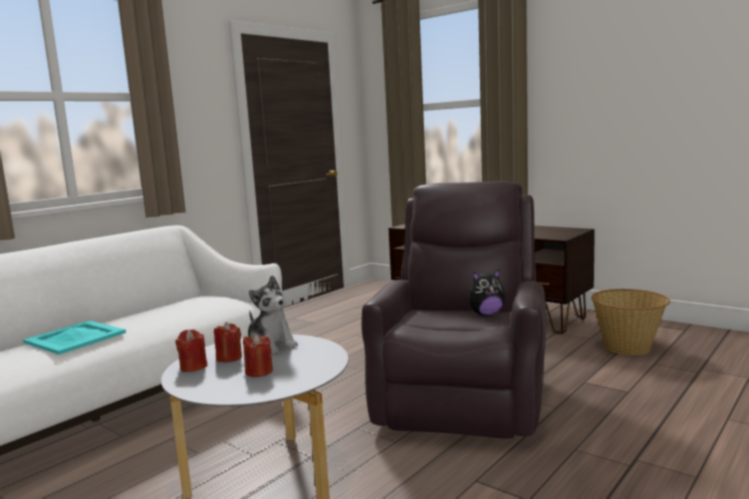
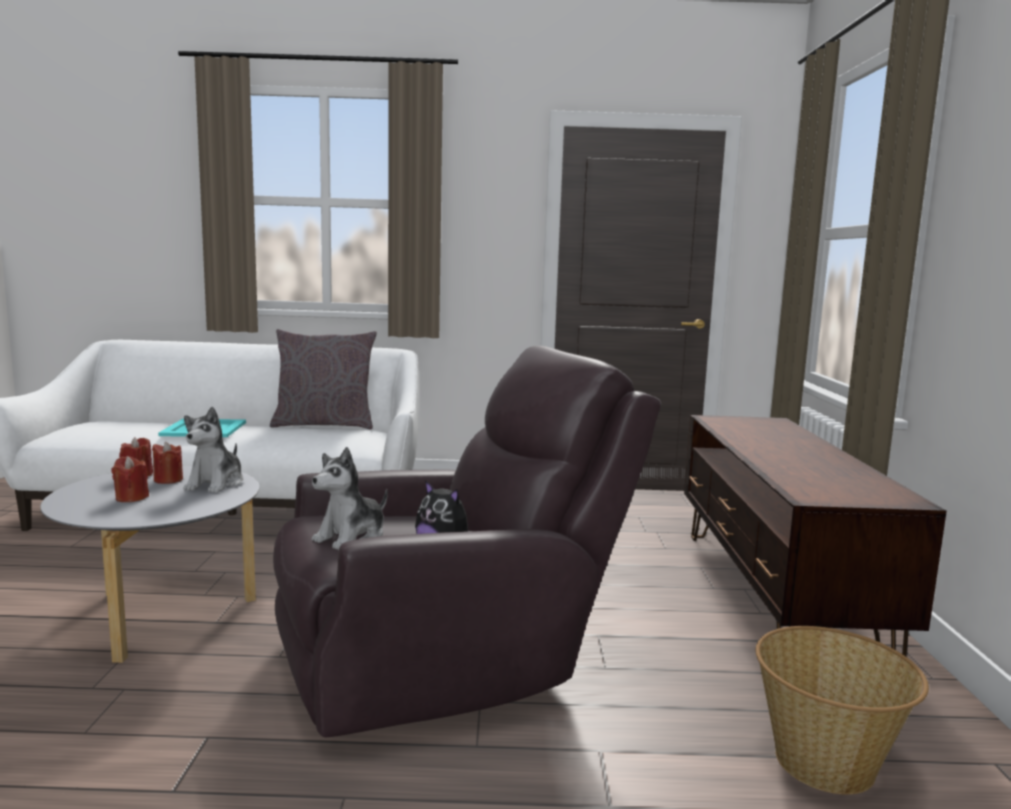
camera: 50 degrees right, 0 degrees up
none -> grey pillow [270,329,377,430]
none -> plush toy [312,447,388,550]

